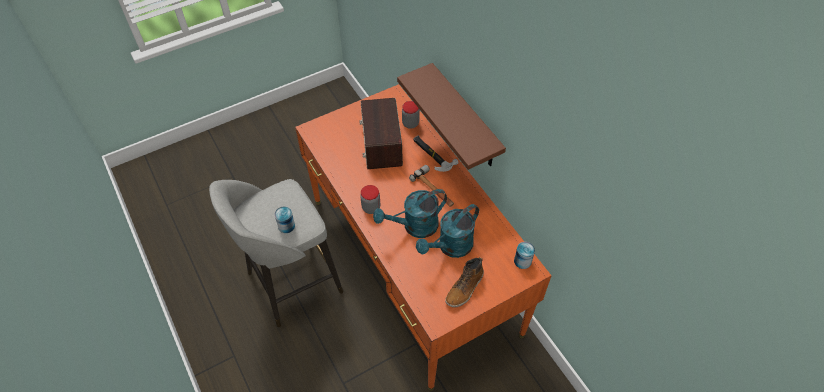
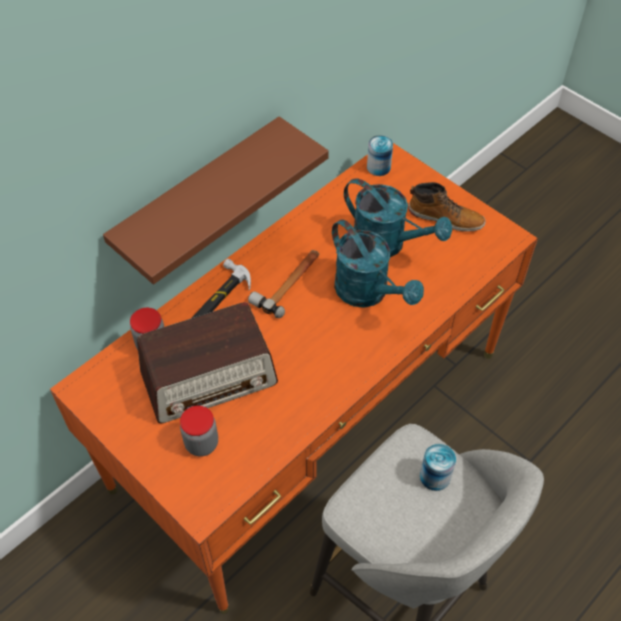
camera: 105 degrees left, 0 degrees up
jar [360,185,380,214] -> jar moved to [180,406,218,457]

